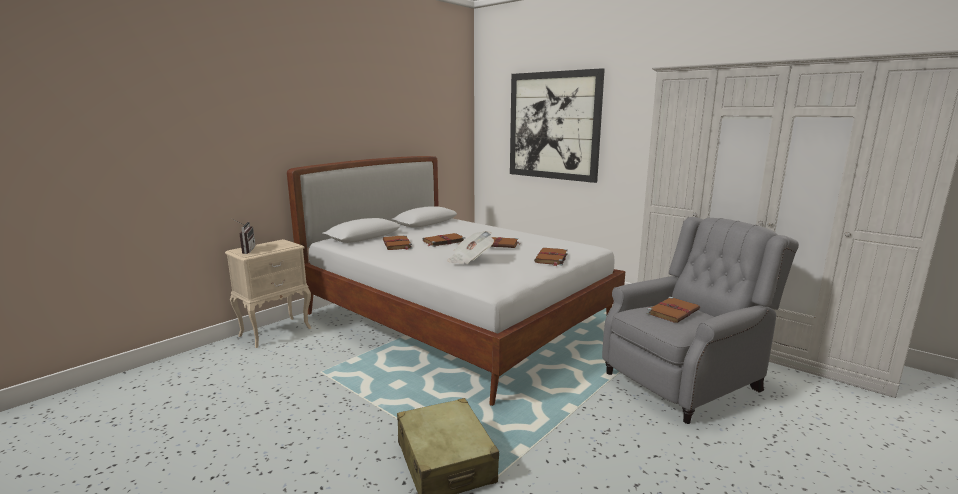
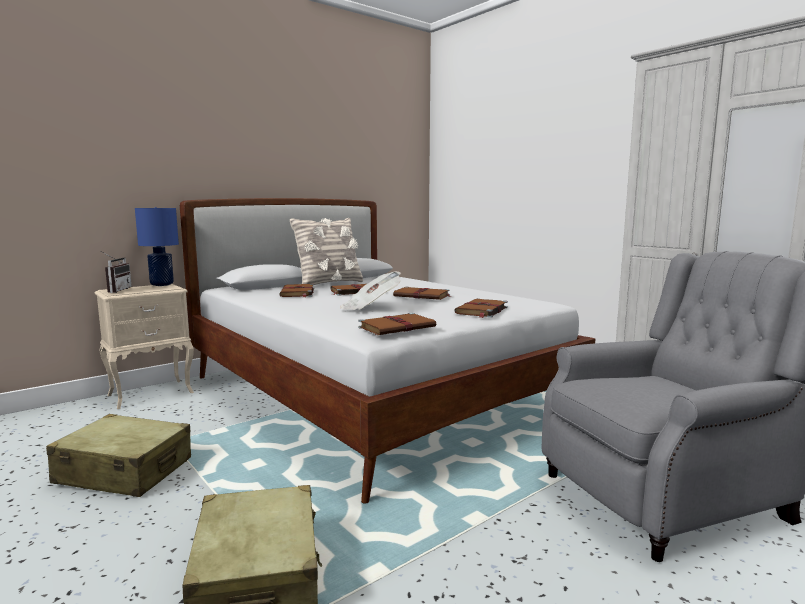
camera: 10 degrees right, 5 degrees down
picture [510,68,605,183] -> none
brown book [647,297,700,323] -> brown book moved to [358,313,436,335]
none -> beige suitcase [46,414,191,497]
none -> blue table lamp [135,207,179,286]
none -> beige pillow [290,218,363,285]

